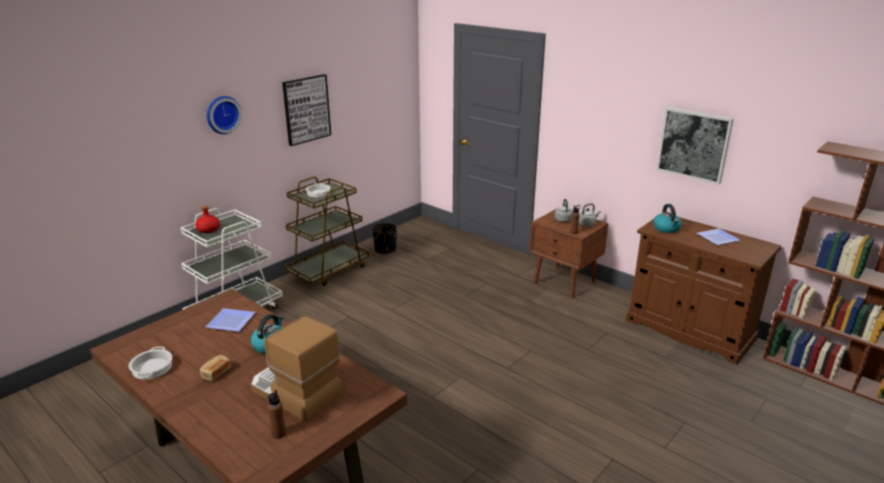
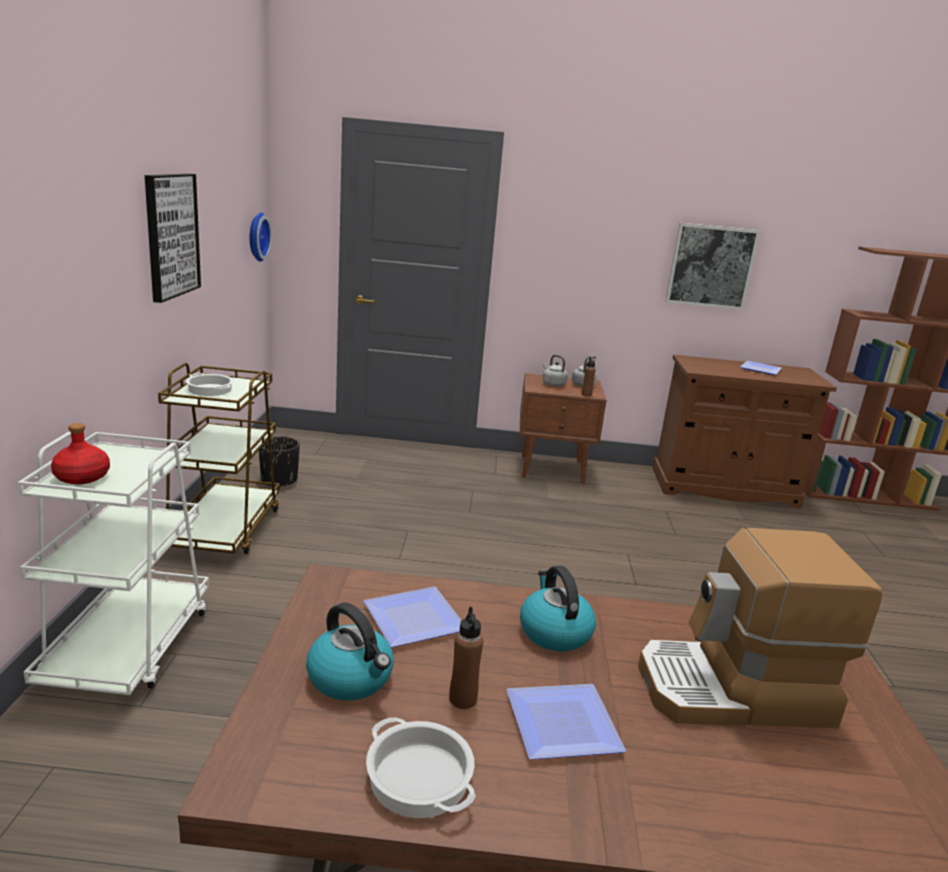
camera: 40 degrees left, 5 degrees down
bread [200,355,231,381] -> plate [507,684,626,760]
wall clock [207,96,242,134] -> wall clock moved to [250,213,272,262]
brown bottle [267,390,286,439] -> brown bottle moved to [449,607,483,709]
kettle [653,204,682,233] -> kettle moved to [306,602,394,701]

